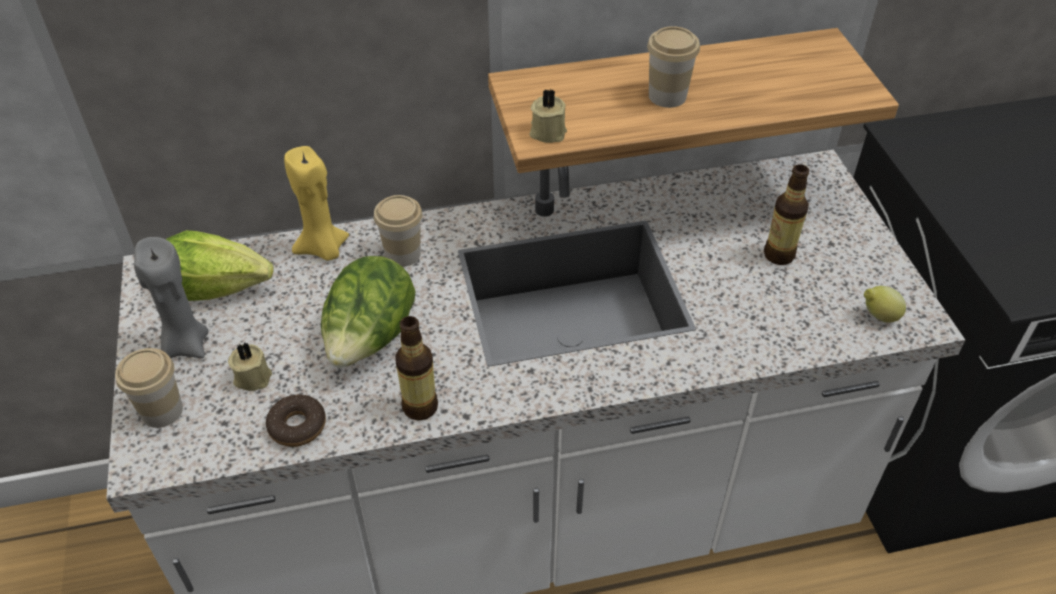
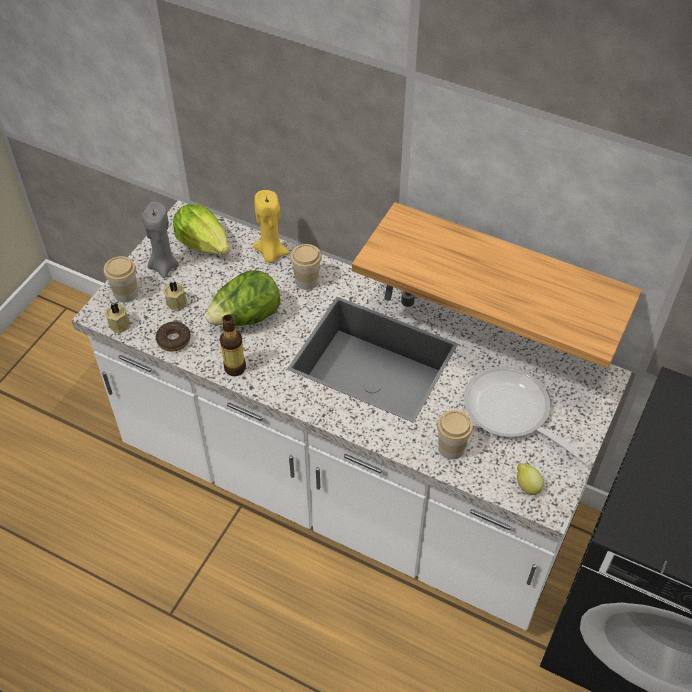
camera: 40 degrees right, 5 degrees up
beige candle [529,89,567,143] -> beige candle moved to [105,303,131,334]
cup [647,26,700,108] -> cup moved to [437,410,473,460]
bottle [764,164,809,265] -> frying pan [464,366,590,464]

